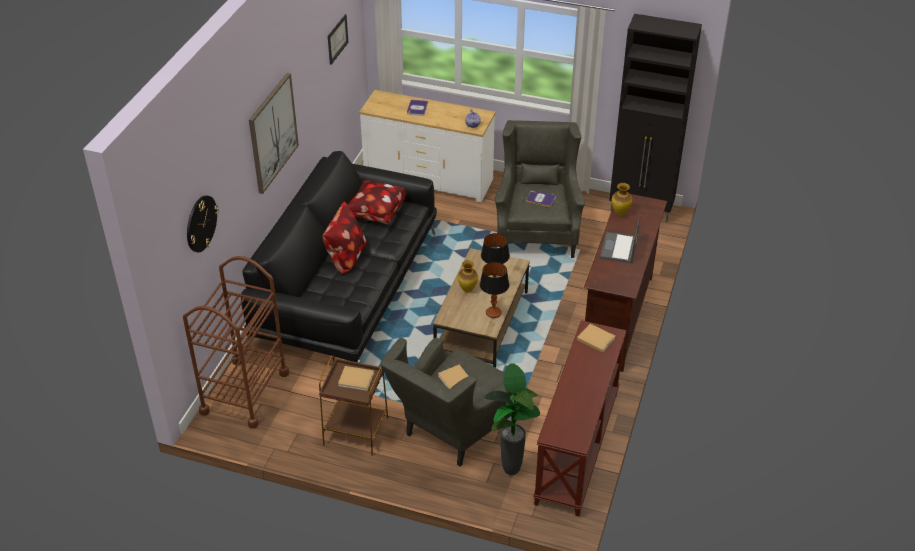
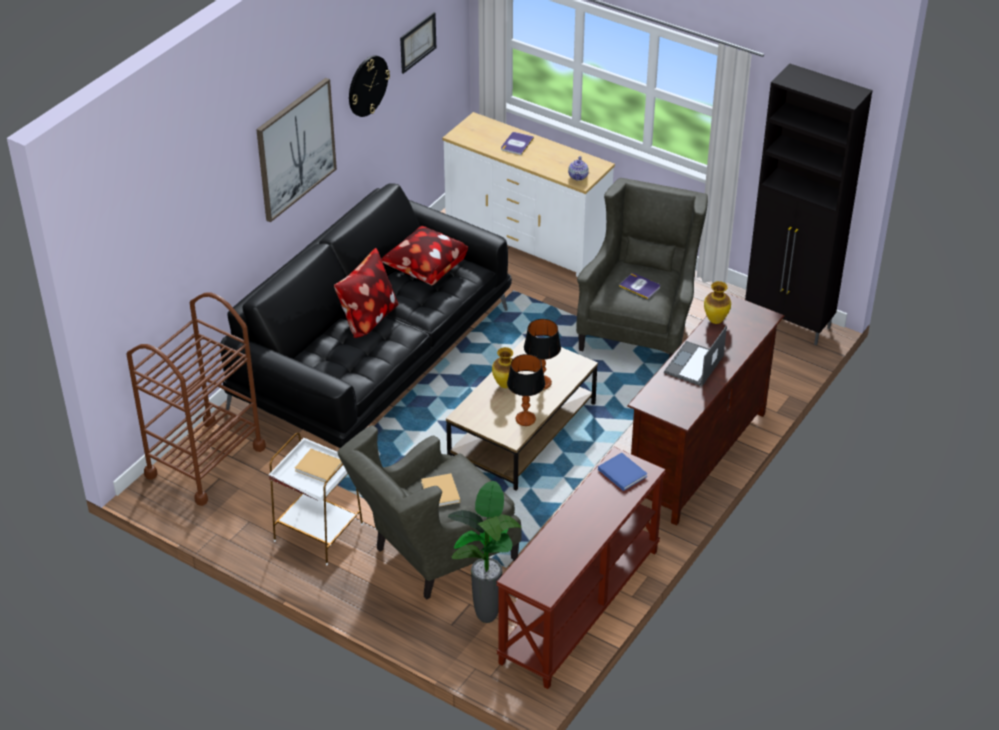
camera: 15 degrees right, 0 degrees up
wall clock [187,195,219,252] -> wall clock moved to [349,55,390,117]
brown side table [319,355,388,456] -> white side table [269,433,363,565]
beige book [577,324,615,353] -> blue book [598,453,648,491]

